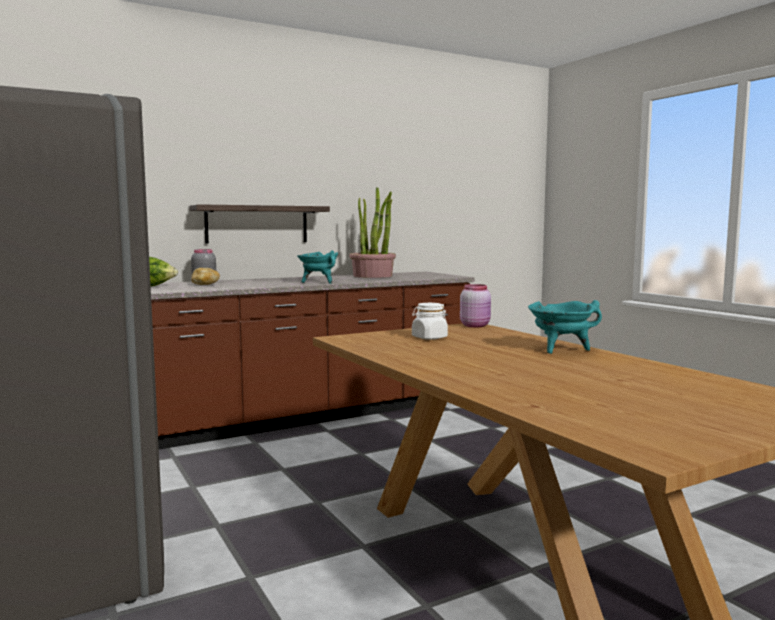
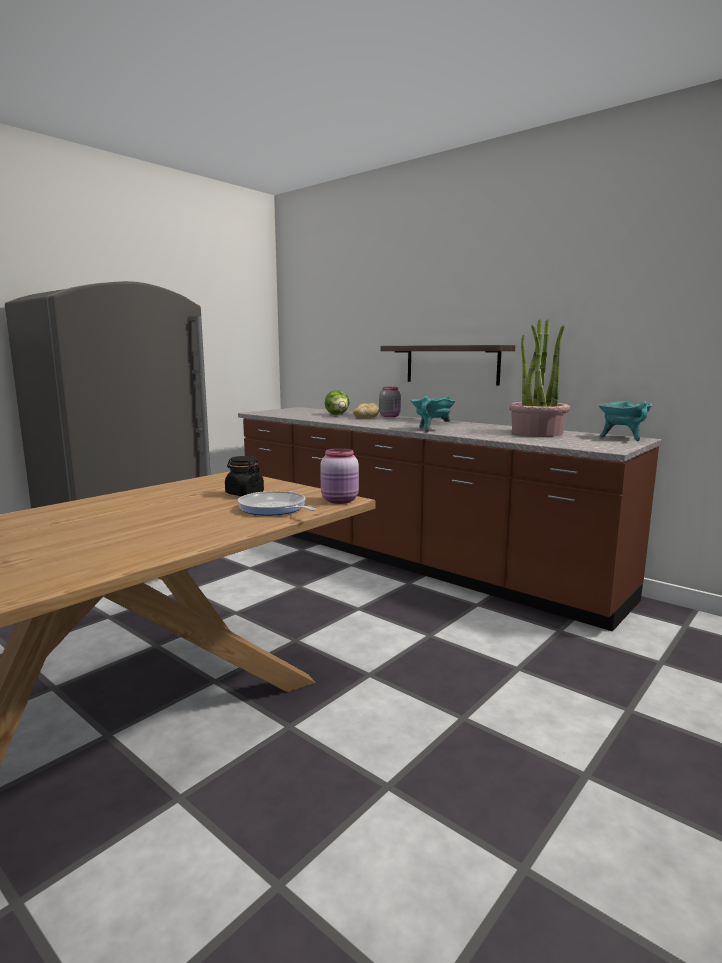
camera: 70 degrees right, 5 degrees up
white jar [412,303,448,340] -> black jar [225,456,264,496]
turquoise cooking pot [528,300,602,354] -> turquoise cooking pot moved to [599,401,652,441]
none -> frying pan [238,491,316,516]

